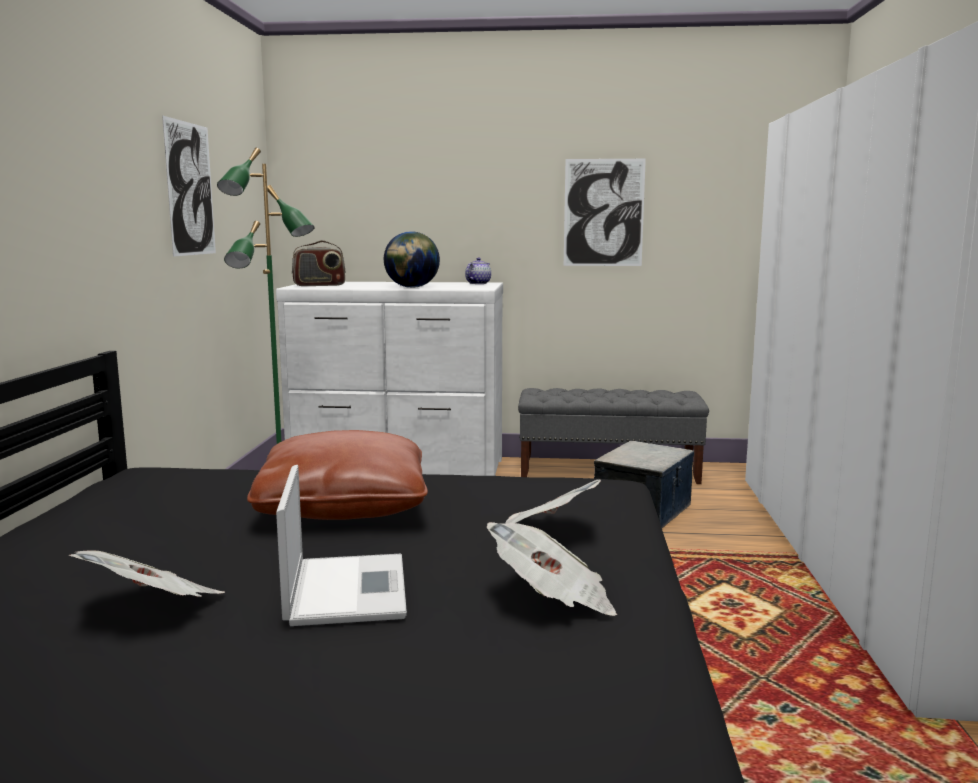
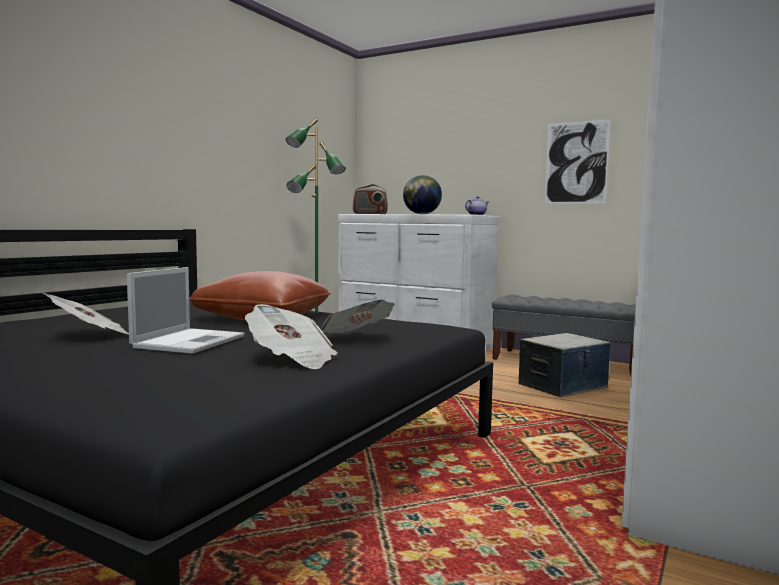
camera: 25 degrees right, 5 degrees down
picture [162,115,216,257] -> none

